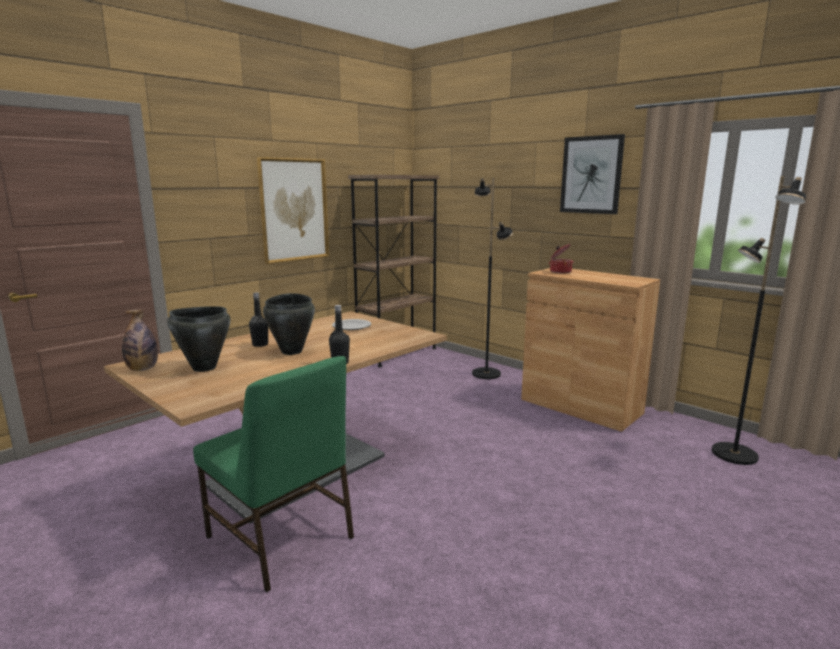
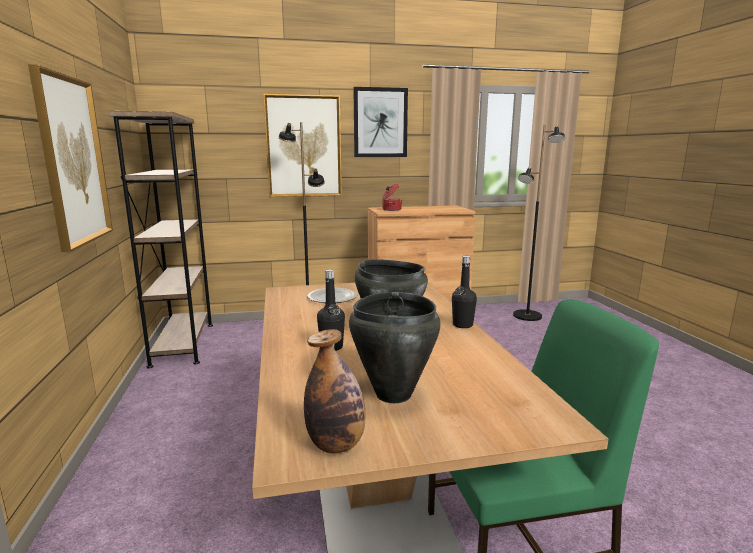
camera: 55 degrees left, 0 degrees up
none -> picture [263,94,342,197]

